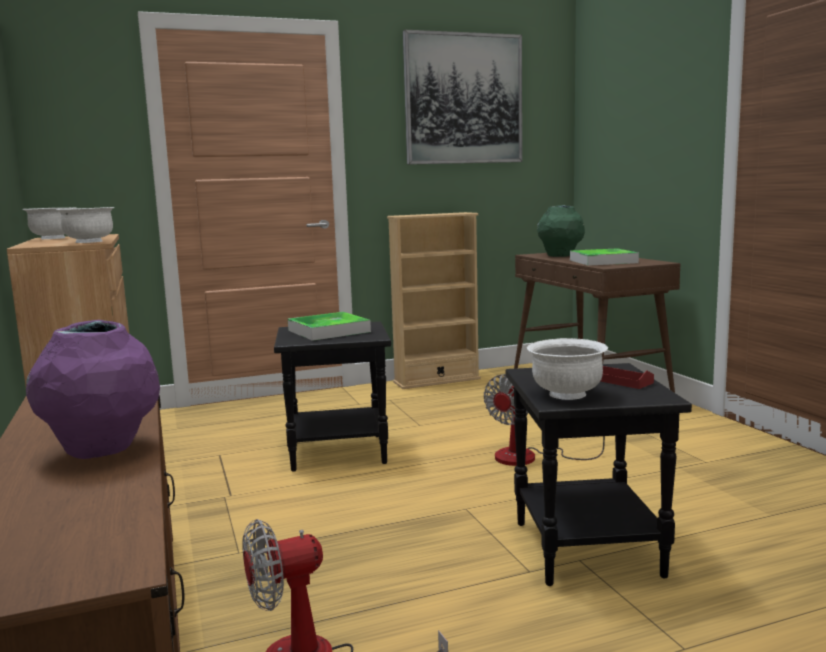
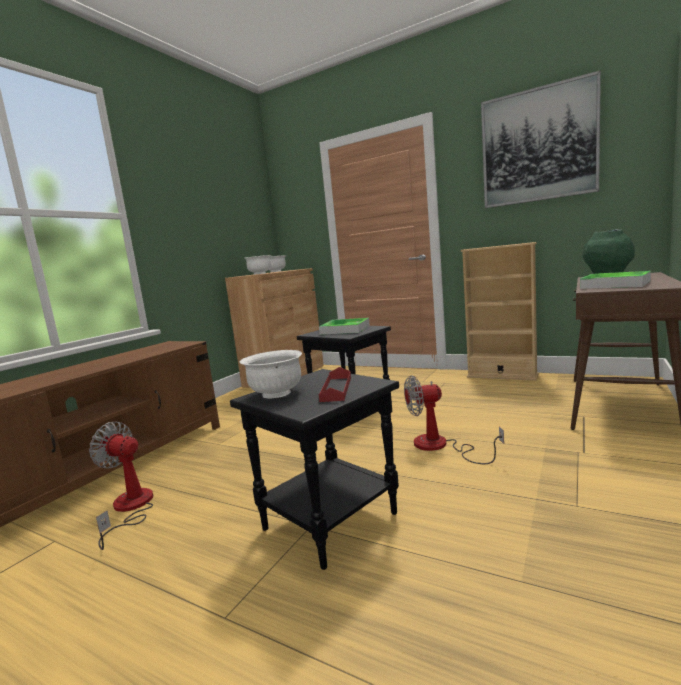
camera: 50 degrees right, 0 degrees up
purple vase [26,320,160,459] -> none

